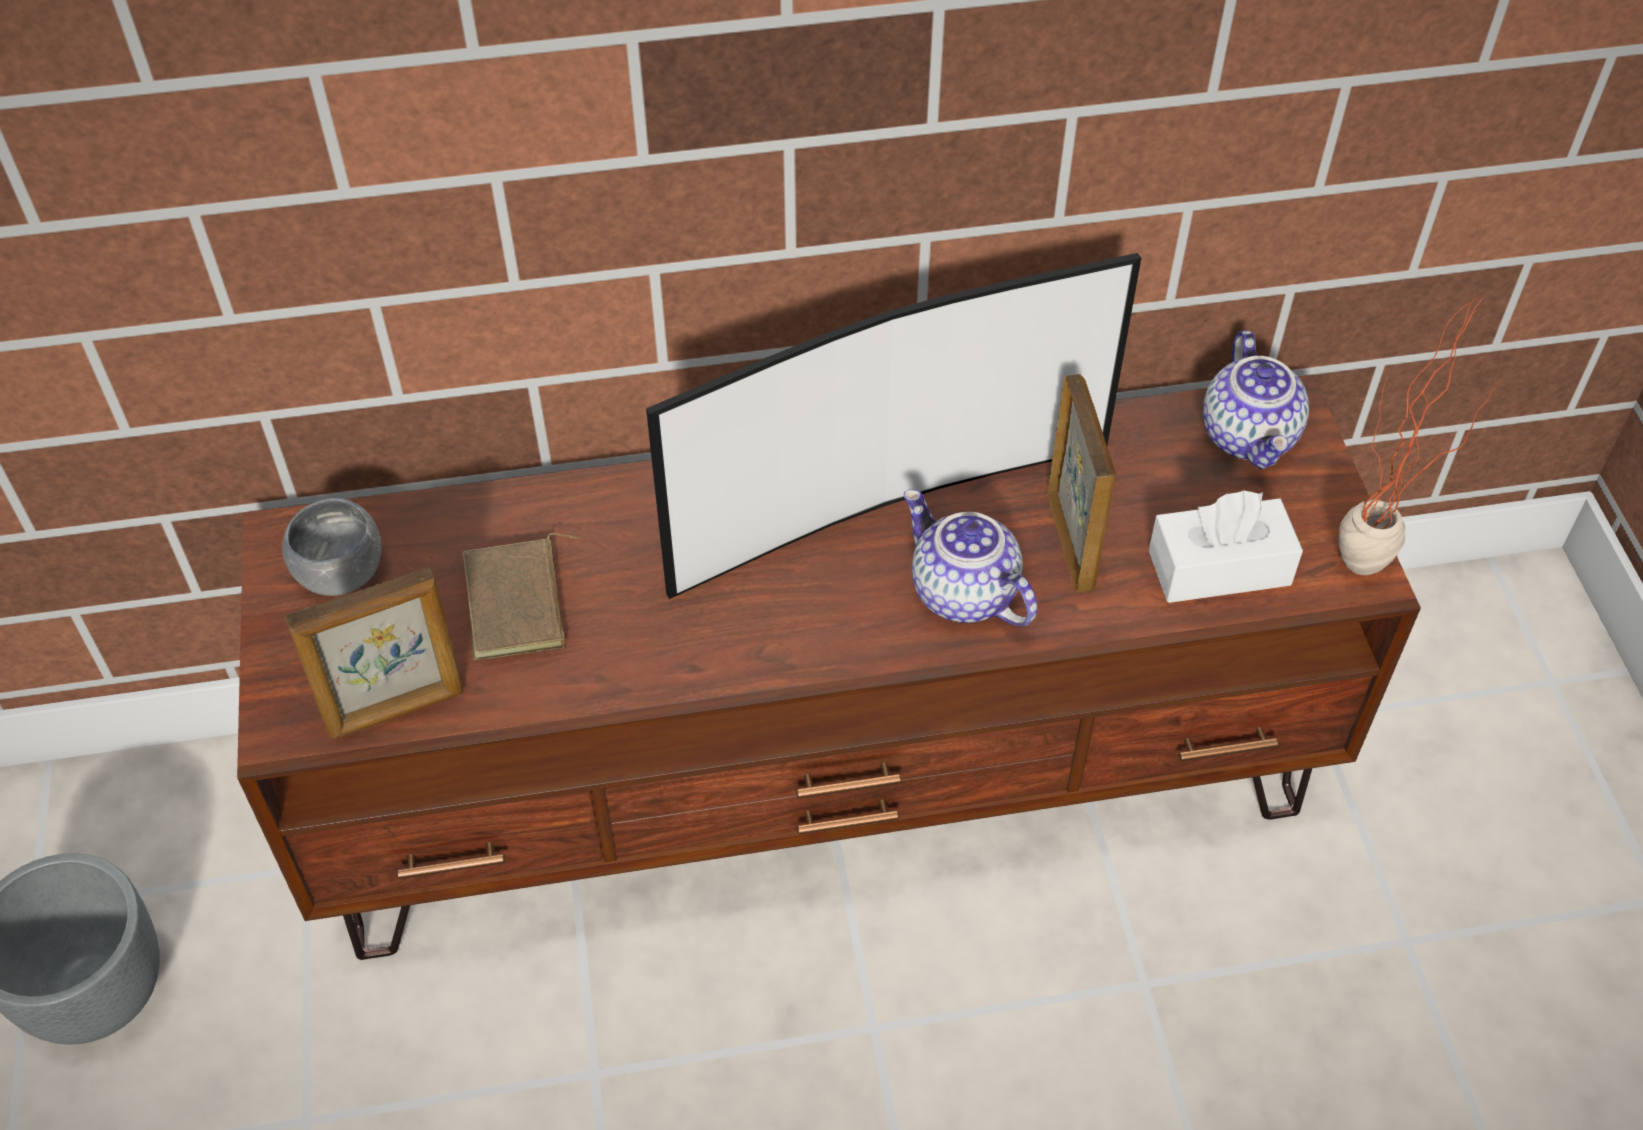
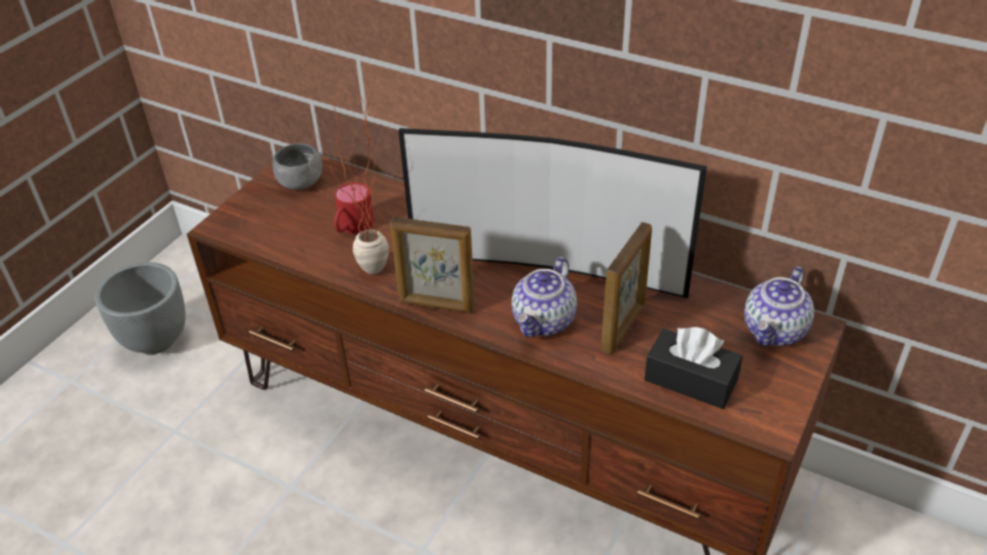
camera: 40 degrees right, 10 degrees down
picture frame [285,567,464,740] -> picture frame moved to [390,216,475,313]
brown book [463,533,579,661] -> red mug [334,183,374,234]
teapot [904,489,1037,627] -> teapot turned 150 degrees counterclockwise [511,257,577,337]
white tissue box [1149,490,1303,603] -> black tissue box [644,327,743,409]
potted plant [1338,294,1498,575] -> potted plant moved to [315,87,389,274]

